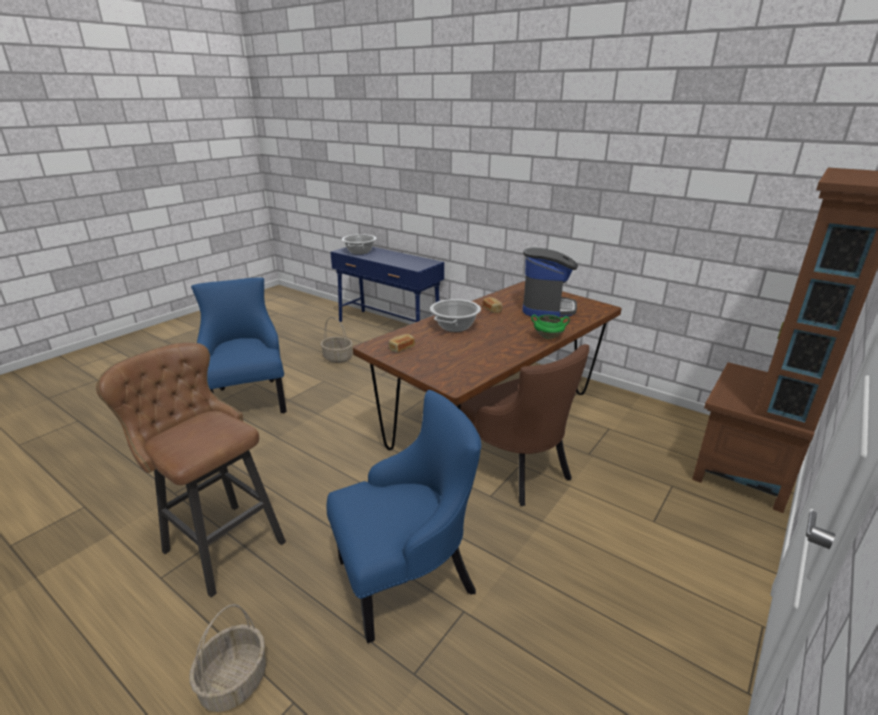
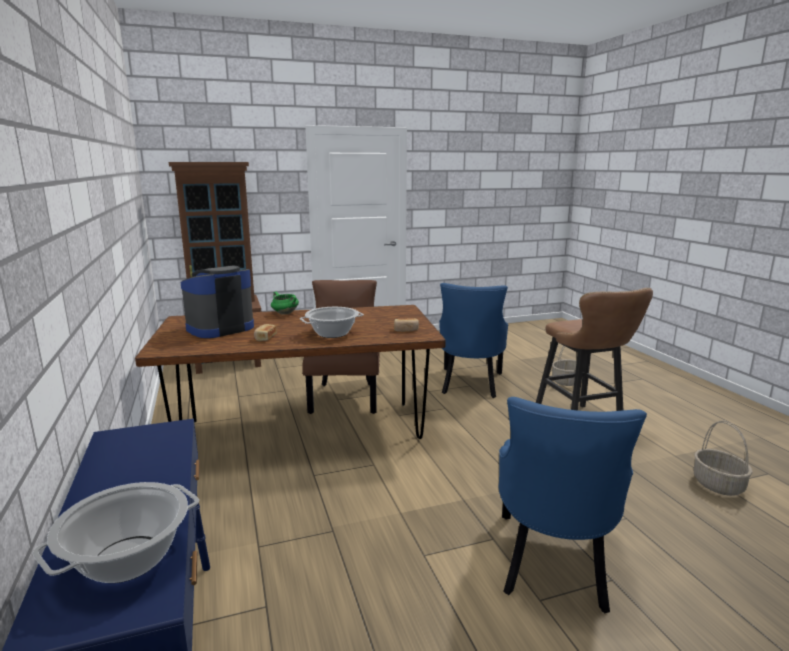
camera: 145 degrees left, 10 degrees down
basket [321,317,353,363] -> basket moved to [694,420,753,496]
blue chair [326,390,481,643] -> blue chair turned 90 degrees counterclockwise [439,283,508,398]

